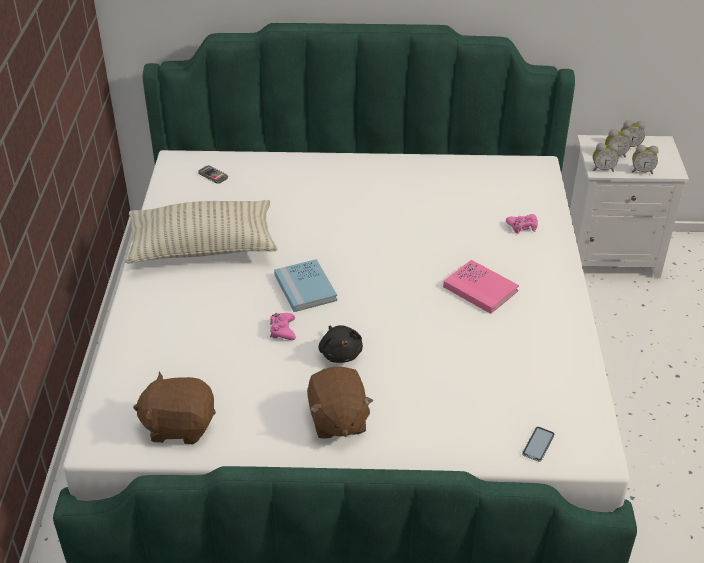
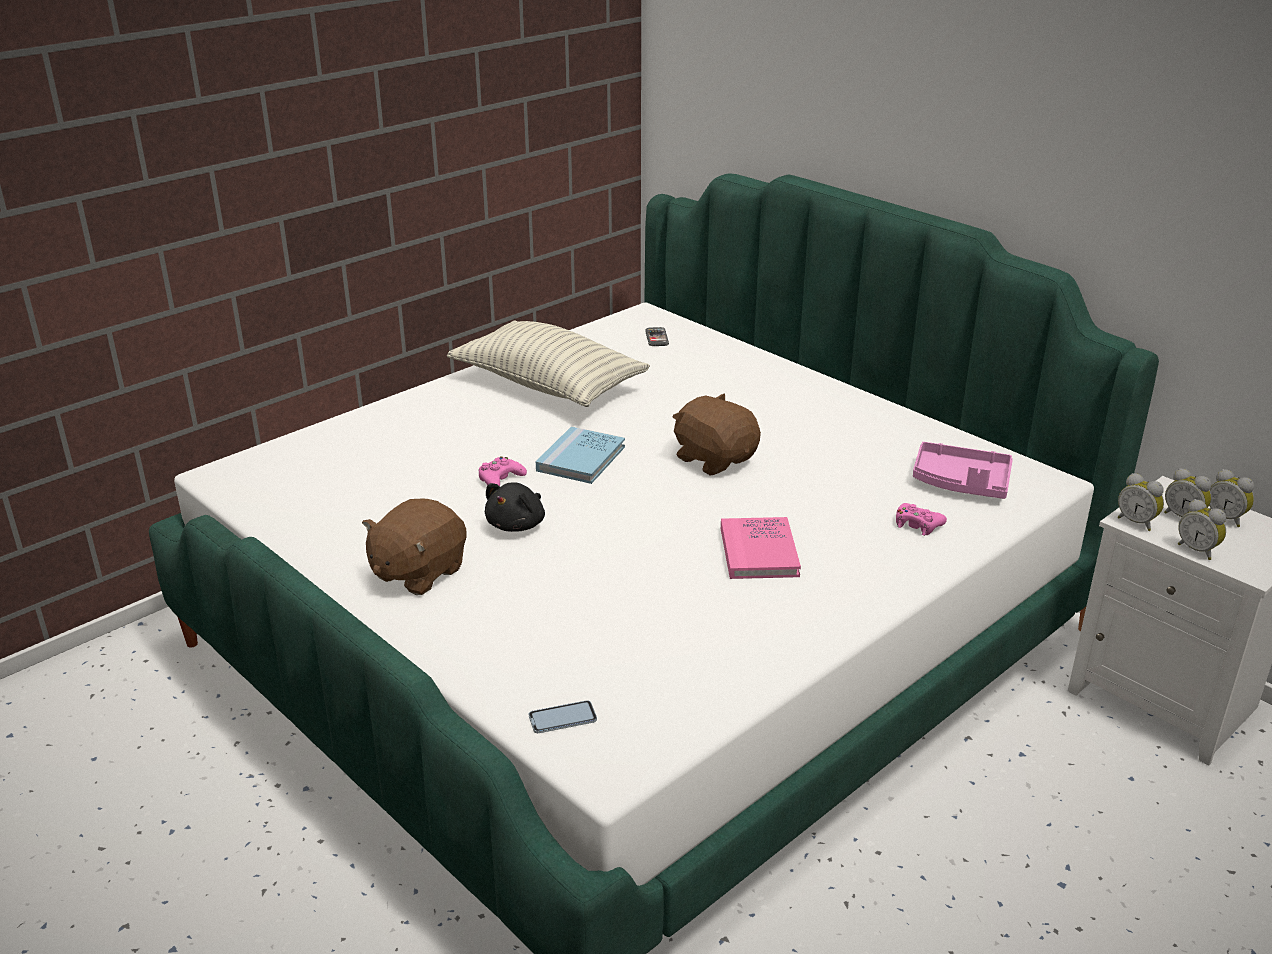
camera: 45 degrees right, 10 degrees down
brown plush toy [133,371,216,444] -> brown plush toy moved to [673,394,761,475]
none -> pink tray [913,442,1013,499]

